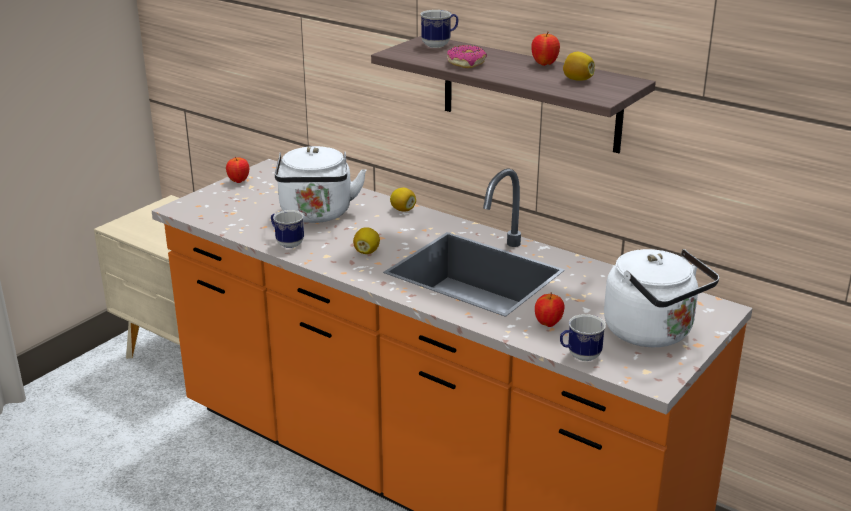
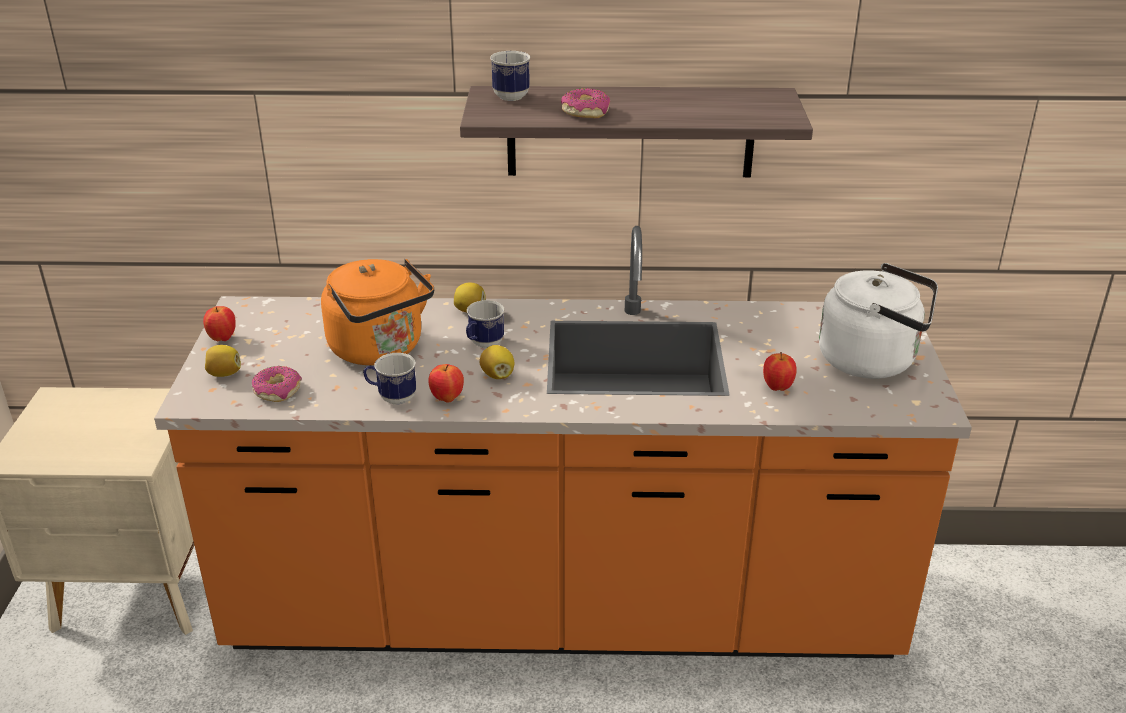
camera: 35 degrees left, 5 degrees up
white kettle [275,146,367,223] -> orange kettle [321,259,434,365]
apple [531,32,560,66] -> apple moved to [428,364,464,403]
mug [560,314,606,361] -> mug moved to [466,300,505,348]
lemon [563,52,595,81] -> lemon moved to [205,345,241,377]
none -> donut [252,366,302,402]

